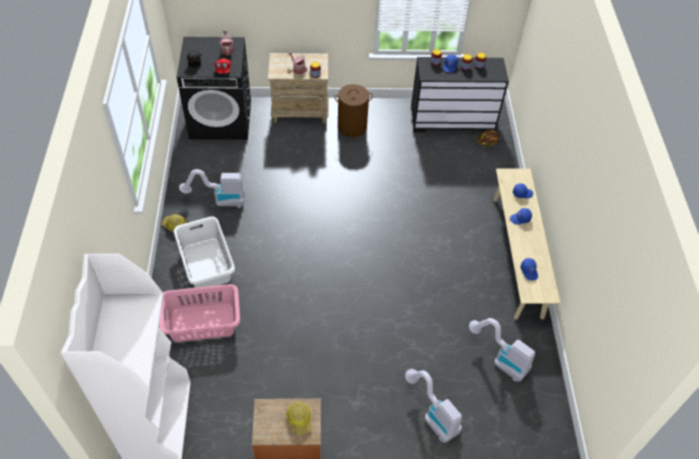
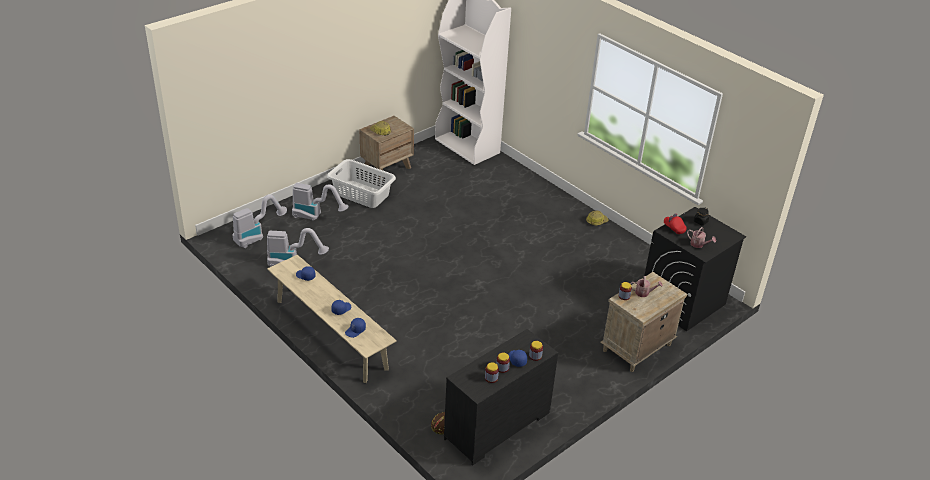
camera: 140 degrees right, 15 degrees down
pink laundry basket [159,284,240,342] -> none
white laundry basket [174,216,235,288] -> white laundry basket moved to [327,159,396,208]
vacuum cleaner [179,169,245,208] -> vacuum cleaner moved to [232,194,287,248]
brown laundry basket [335,84,373,137] -> none

